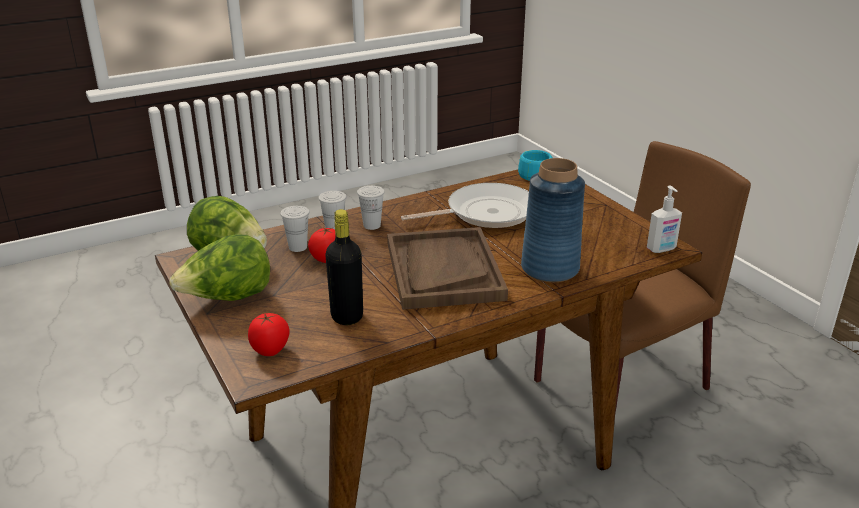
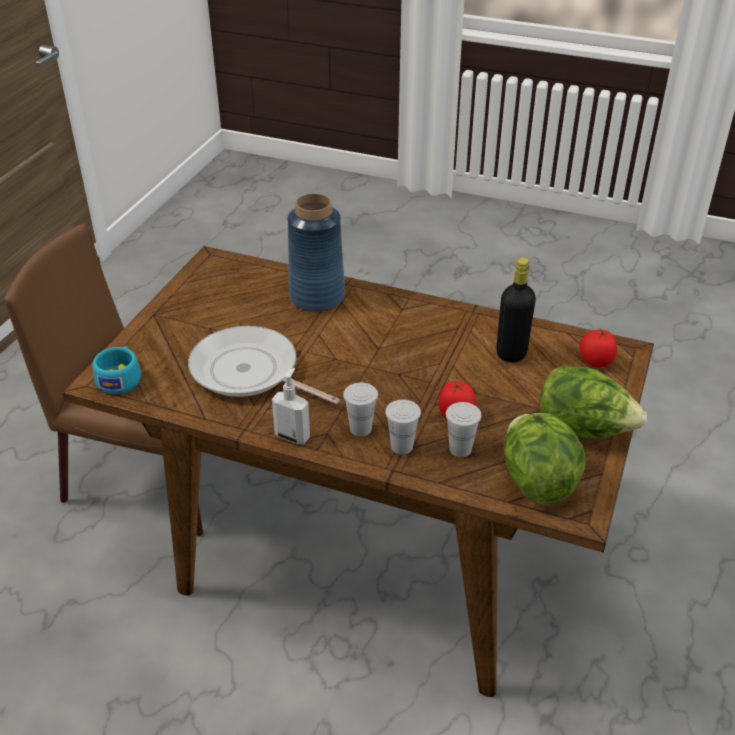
camera: 130 degrees left, 10 degrees up
brown tray [387,227,508,310] -> none
soap dispenser [647,185,682,253] -> soap dispenser moved to [272,368,310,444]

